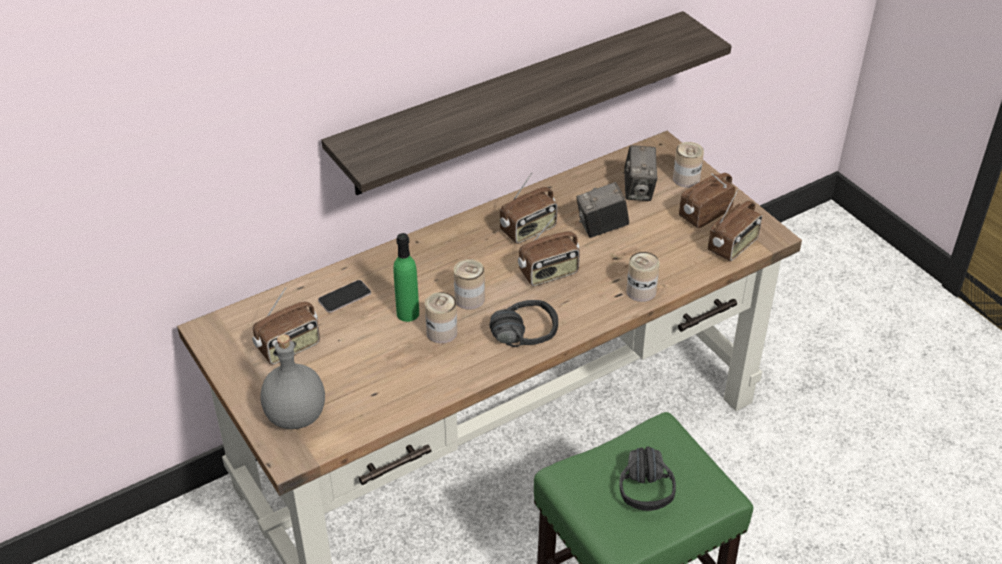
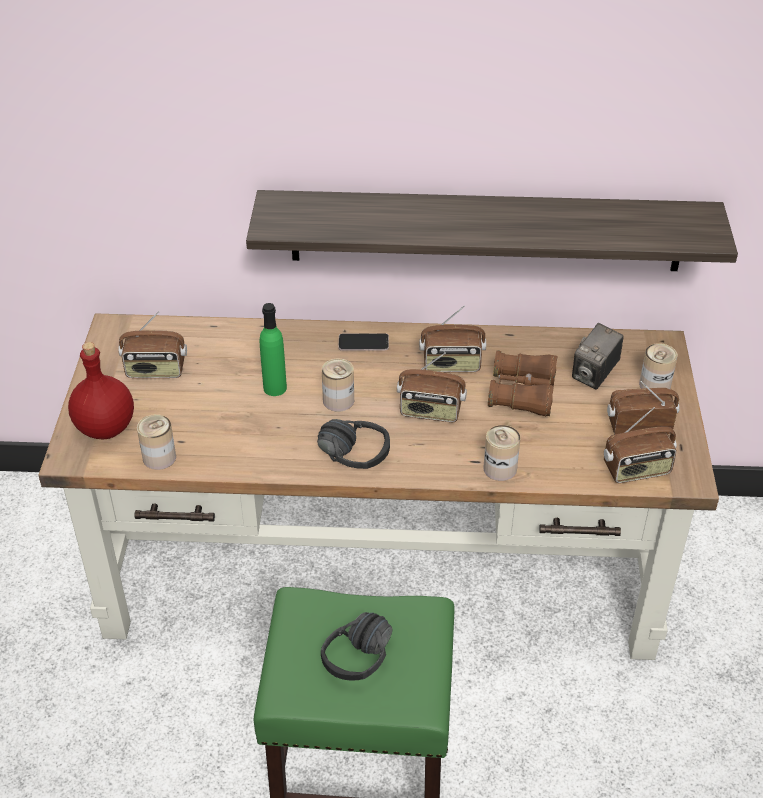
camera: 35 degrees right, 0 degrees up
grey bottle [260,334,325,429] -> red bottle [68,342,134,439]
phone [318,280,371,313] -> phone moved to [339,333,389,351]
can [425,292,457,344] -> can moved to [137,414,176,470]
camera [577,182,629,238] -> brown binoculars [488,350,557,417]

